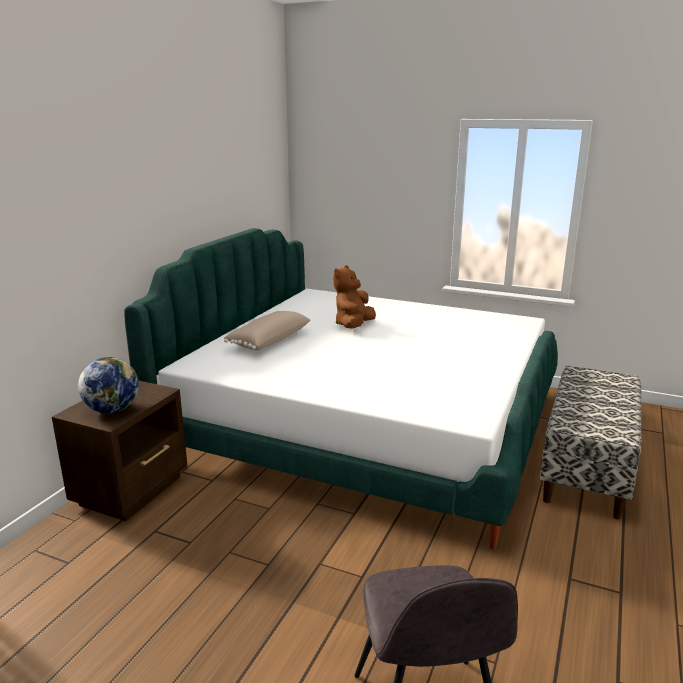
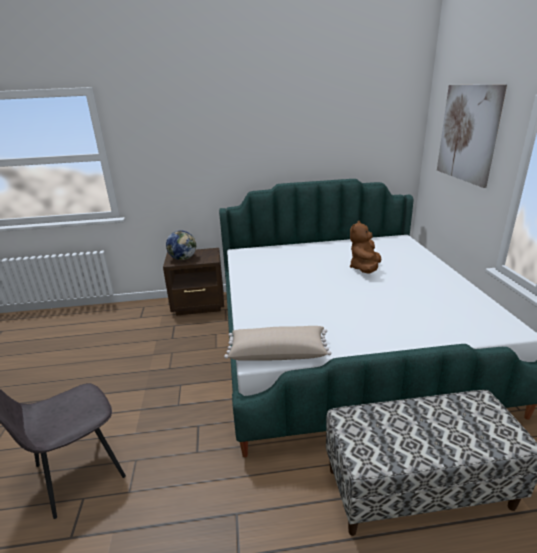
camera: 60 degrees right, 5 degrees up
beige pillow [224,311,310,351] -> beige pillow moved to [224,326,331,361]
brown plush toy [333,266,376,329] -> brown plush toy turned 60 degrees counterclockwise [350,221,382,274]
none -> picture [437,85,507,188]

